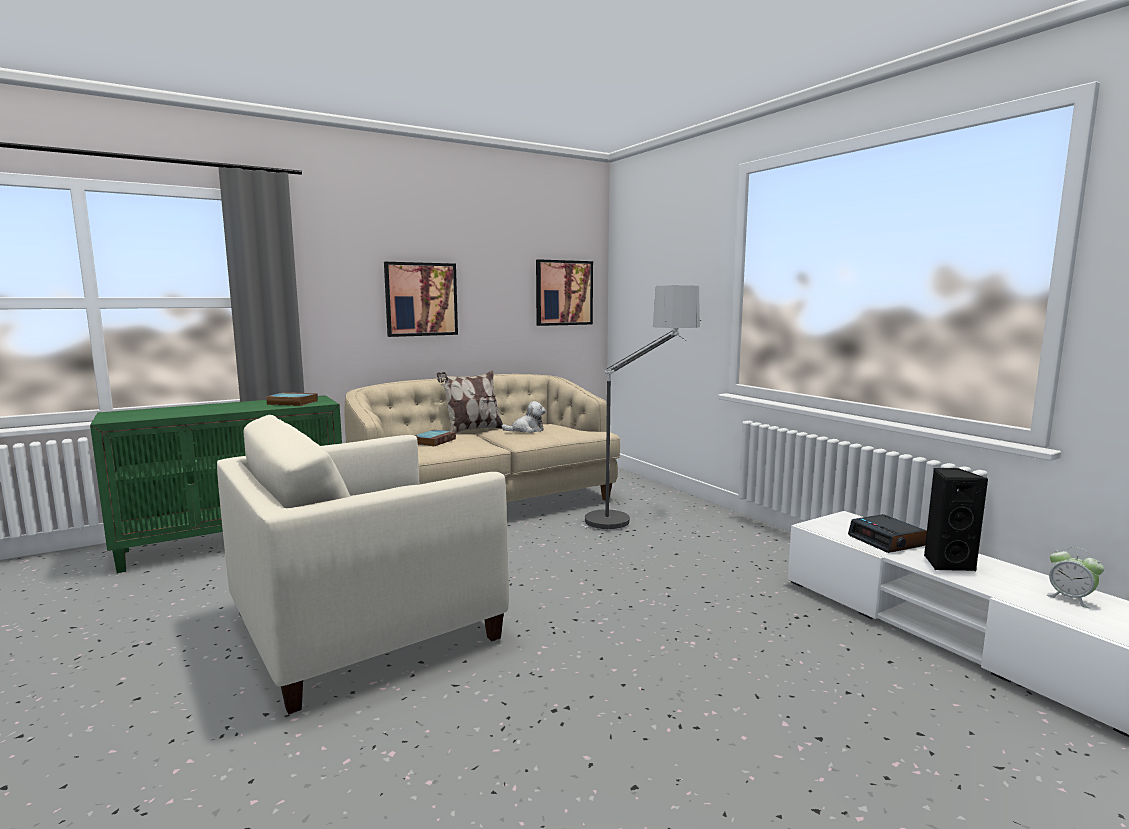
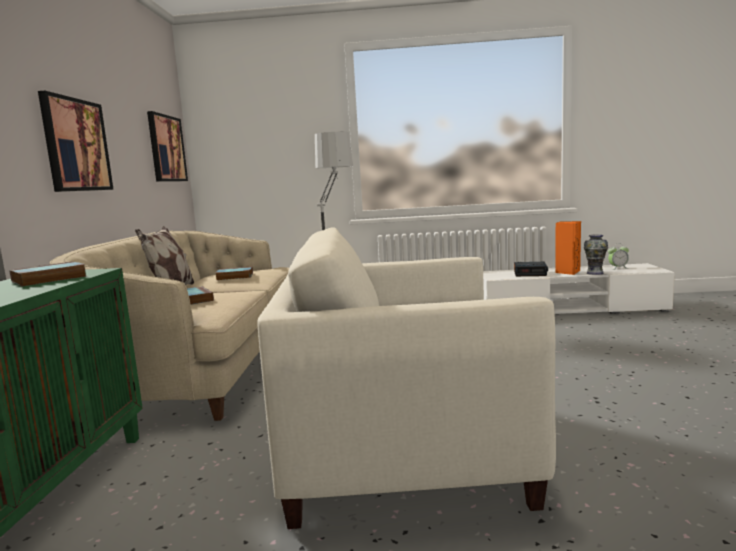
camera: 55 degrees left, 0 degrees up
beige armchair [217,415,509,715] -> beige armchair turned 90 degrees clockwise [258,227,556,529]
plush toy [502,401,546,433] -> book [215,266,253,280]
black speaker [924,468,988,571] -> orange speaker [555,221,581,275]
none -> vase [584,234,608,275]

